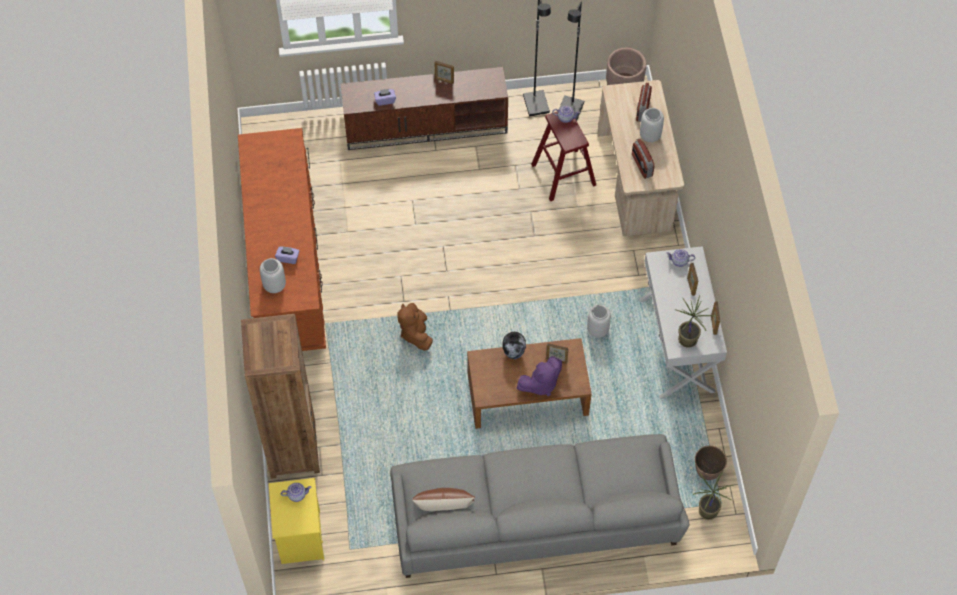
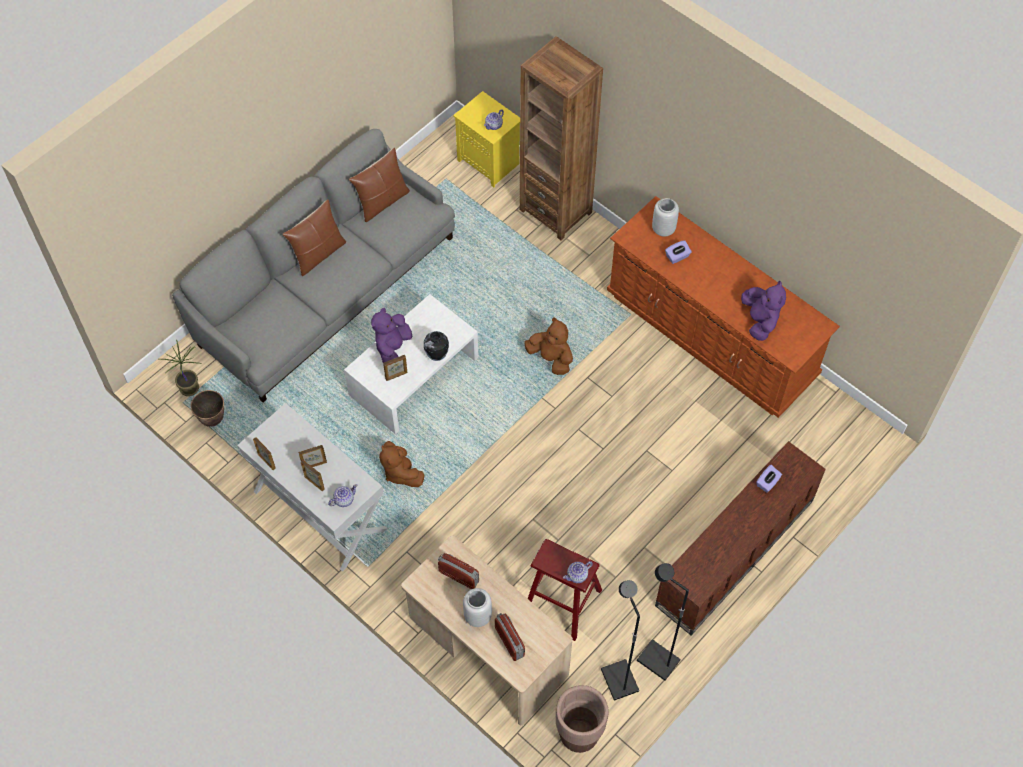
camera: 140 degrees right, 0 degrees up
picture frame [435,61,454,84] -> picture frame moved to [299,445,327,467]
brown coffee table [467,338,592,429] -> white coffee table [344,294,479,434]
grey vase [587,305,611,338] -> brown plush toy [379,441,424,487]
potted plant [674,295,717,348] -> none
none -> brown pillow [282,199,346,276]
none -> purple plush toy [741,280,786,341]

